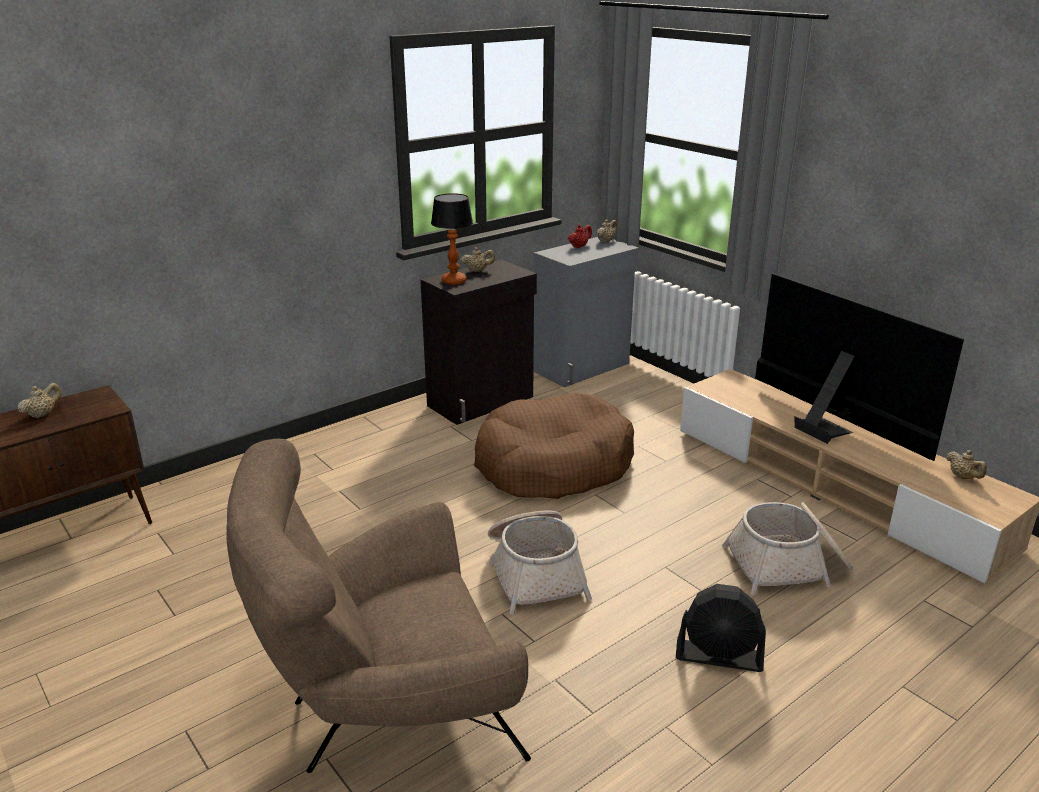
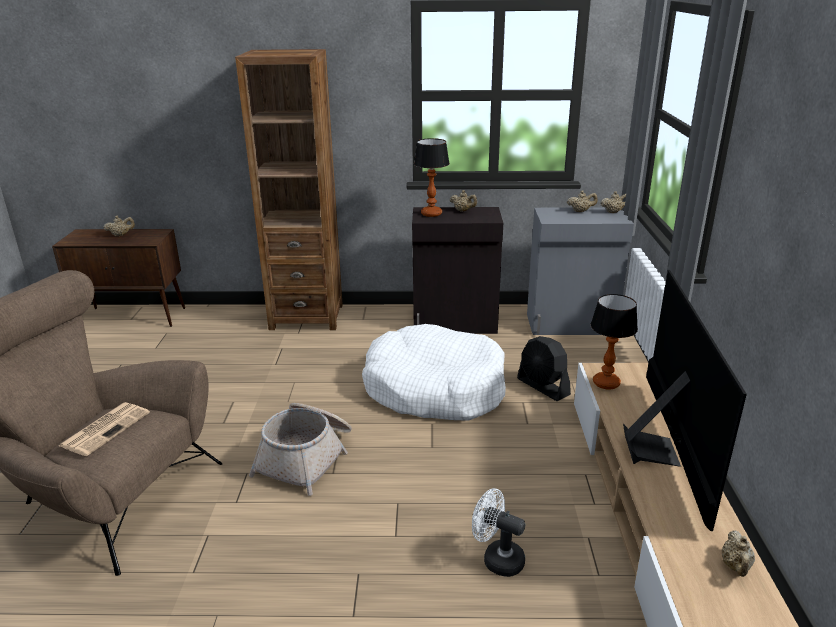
camera: 40 degrees right, 0 degrees up
brown dog bed [474,393,634,499] -> white dog bed [362,324,506,421]
red teapot [568,225,592,248] -> beige teapot [567,191,598,212]
black fan [676,584,766,672] -> black fan moved to [517,336,571,401]
basket [722,502,853,595] -> white fan [472,488,525,577]
none -> newspaper [59,402,150,456]
none -> brown bookcase [235,49,343,330]
none -> table lamp [590,294,638,389]

